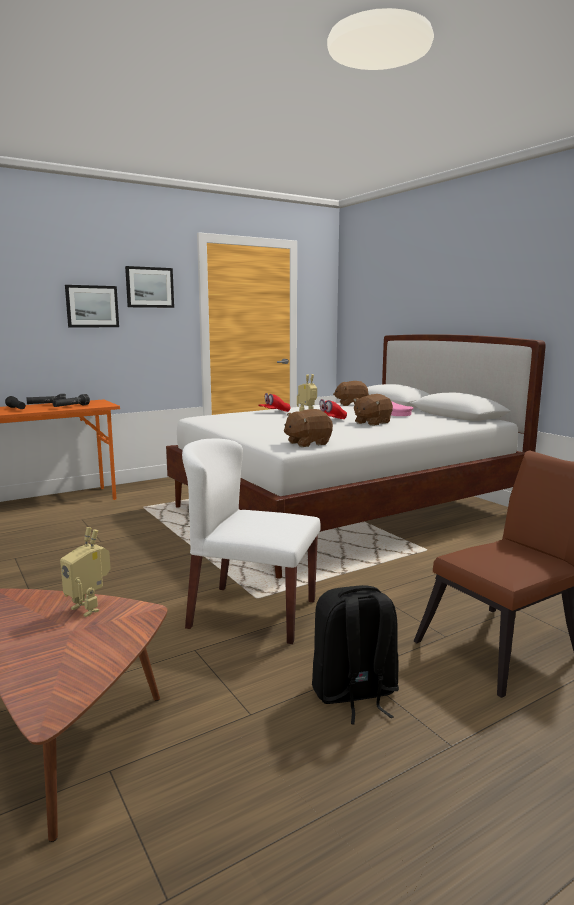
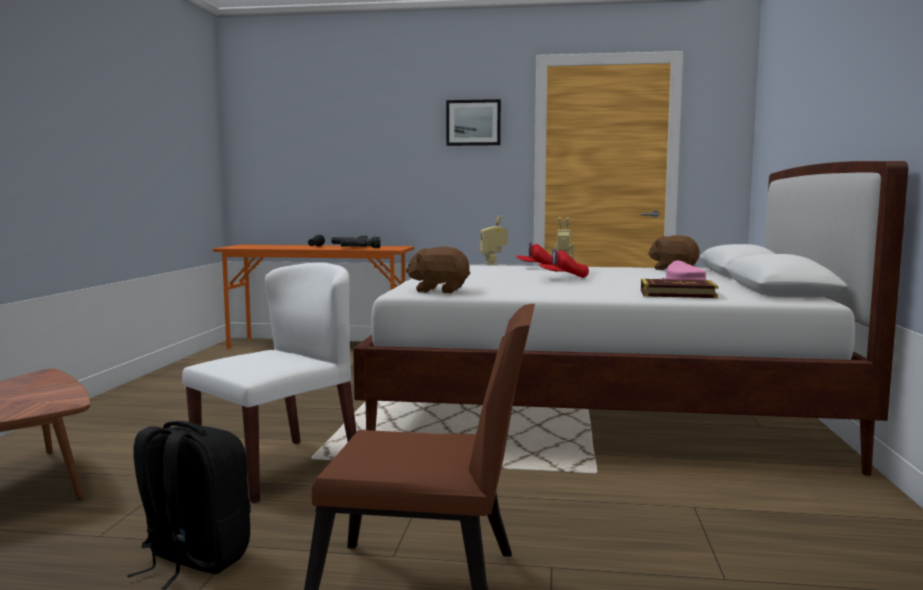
camera: 40 degrees right, 5 degrees down
toy robot [60,527,111,617] -> toy robot moved to [480,216,508,265]
picture [65,285,119,328] -> none
white chair [182,438,321,644] -> white chair turned 75 degrees clockwise [182,263,357,503]
brown plush toy [353,394,393,426] -> none
none -> book [641,279,718,298]

